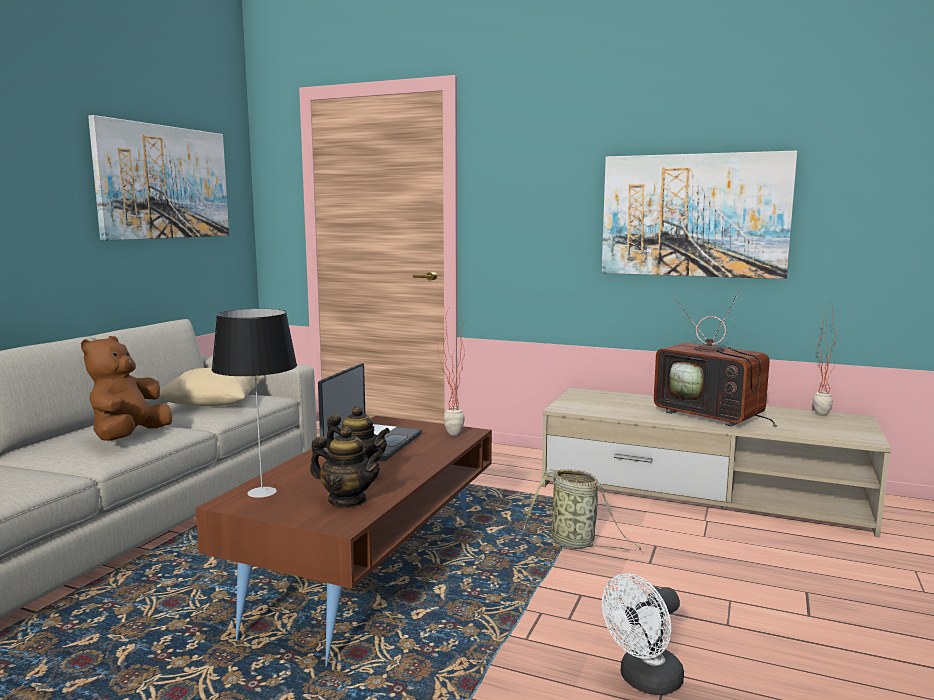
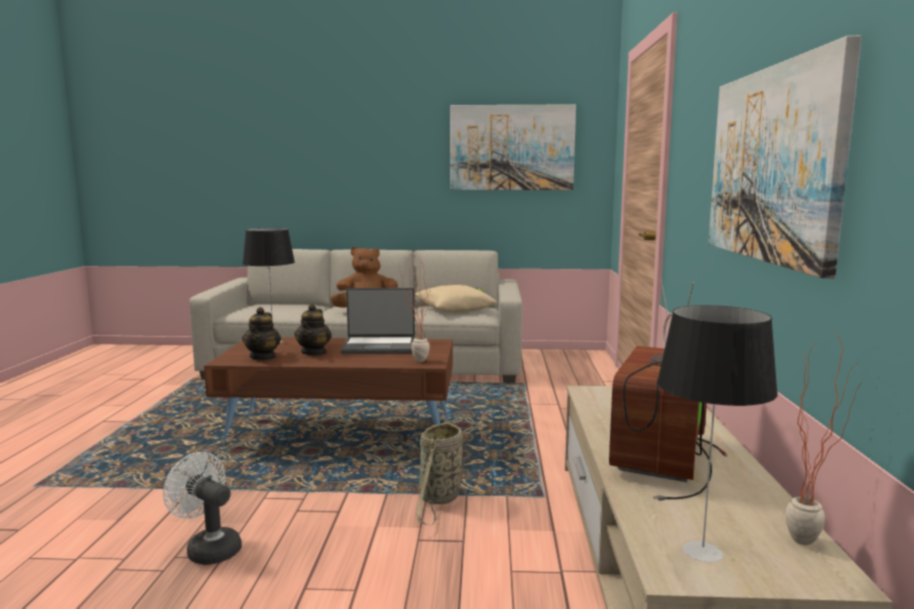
camera: 70 degrees right, 0 degrees up
none -> table lamp [657,305,778,562]

